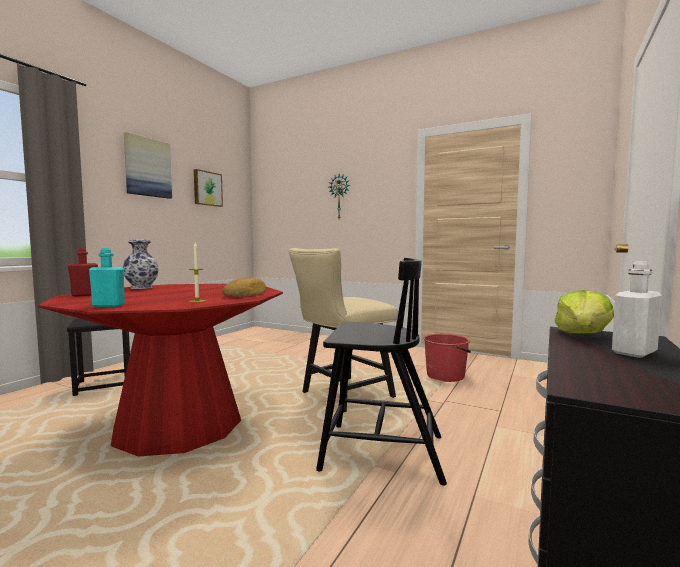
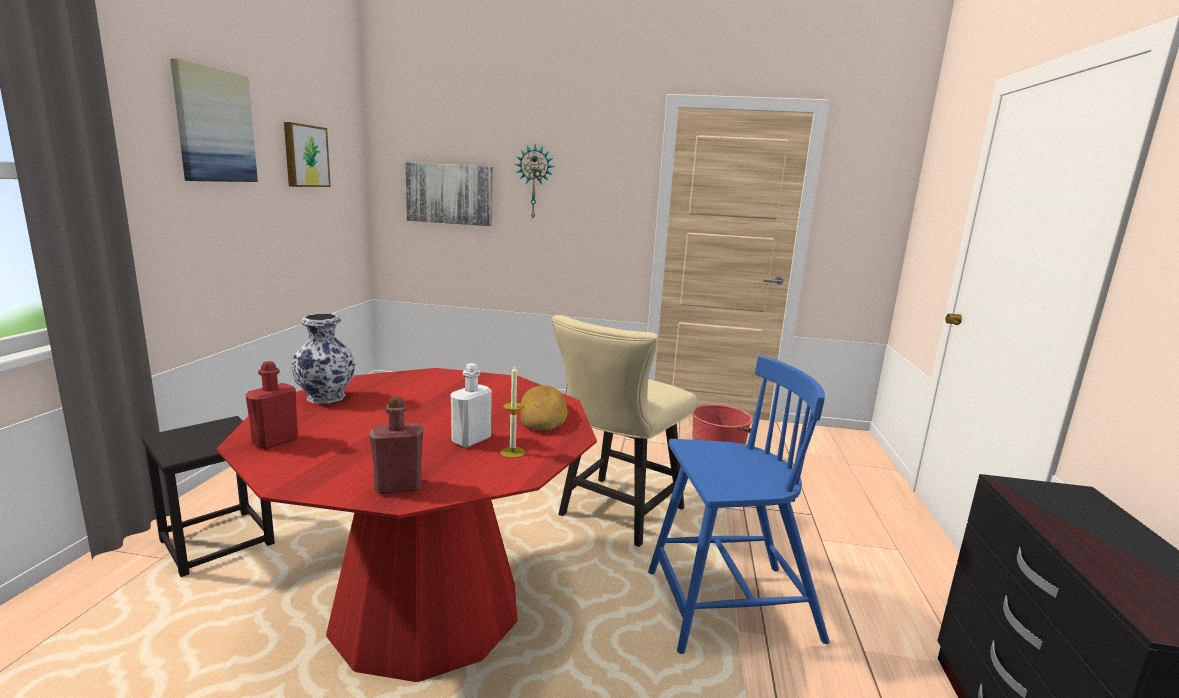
camera: 20 degrees left, 10 degrees up
turquoise bottle [89,248,125,307] -> red bottle [369,396,423,494]
black chair [316,258,447,486] -> blue chair [648,355,830,654]
lettuce [554,290,614,333] -> none
white bottle [612,261,662,358] -> white bottle moved to [450,363,492,447]
none -> picture [405,162,493,226]

